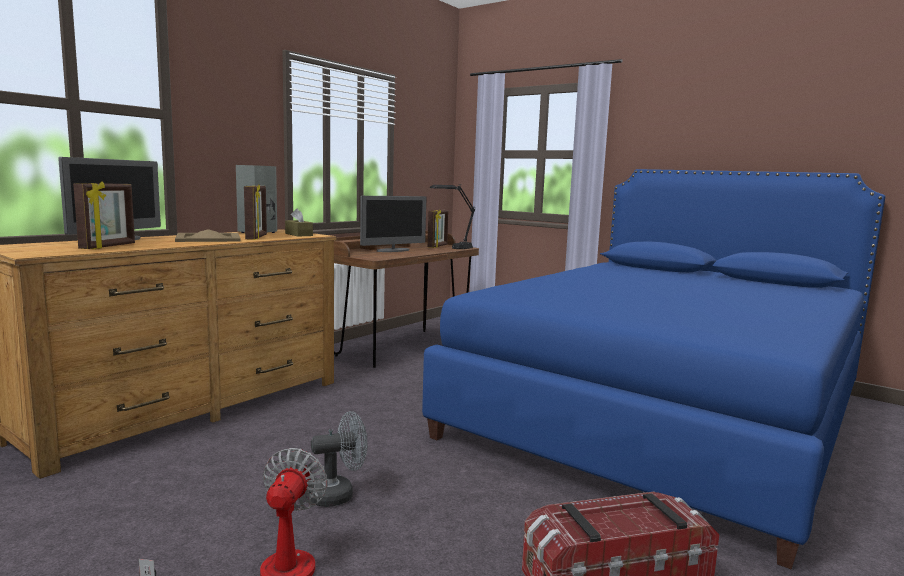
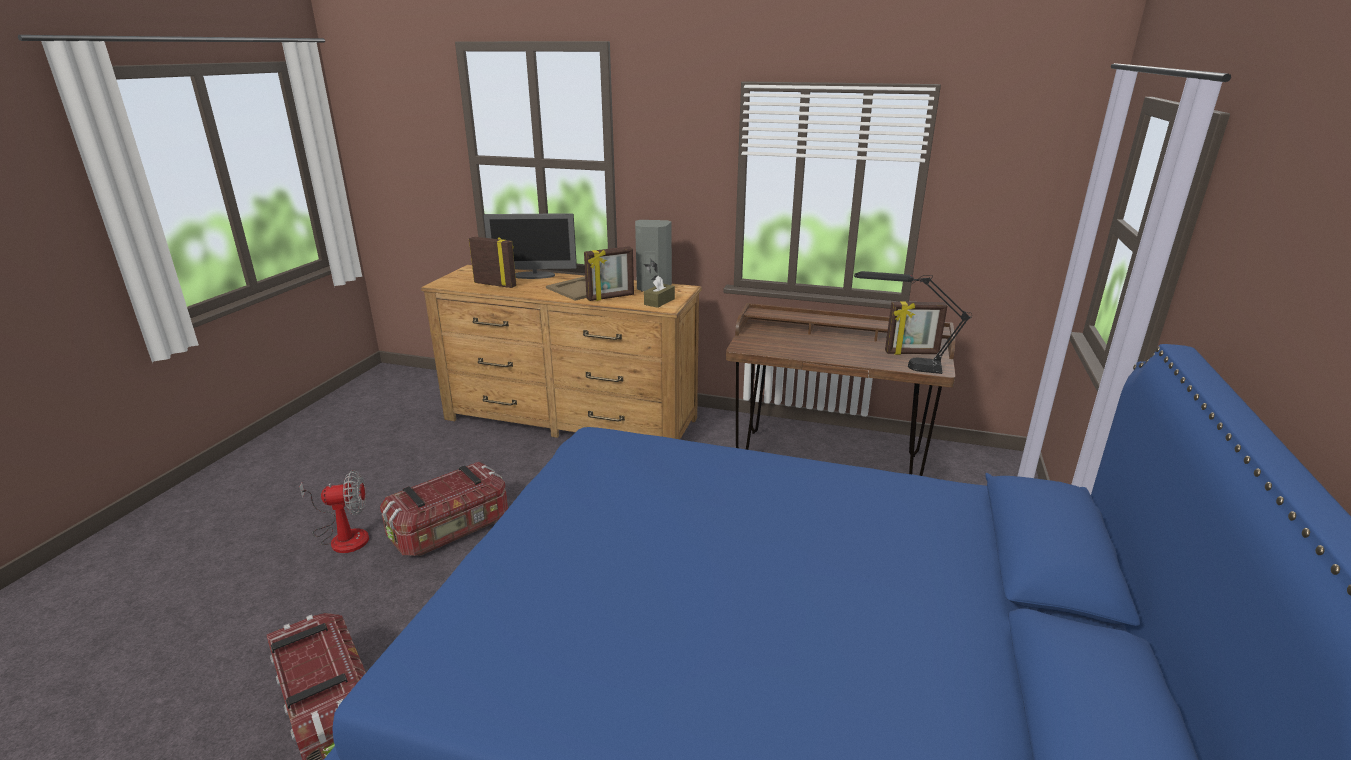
camera: 70 degrees right, 15 degrees up
picture frame [73,181,135,249] -> picture frame turned 150 degrees counterclockwise [469,237,517,288]
grey fan [309,411,367,507] -> storage box [380,462,508,556]
monitor [360,196,427,252] -> none

